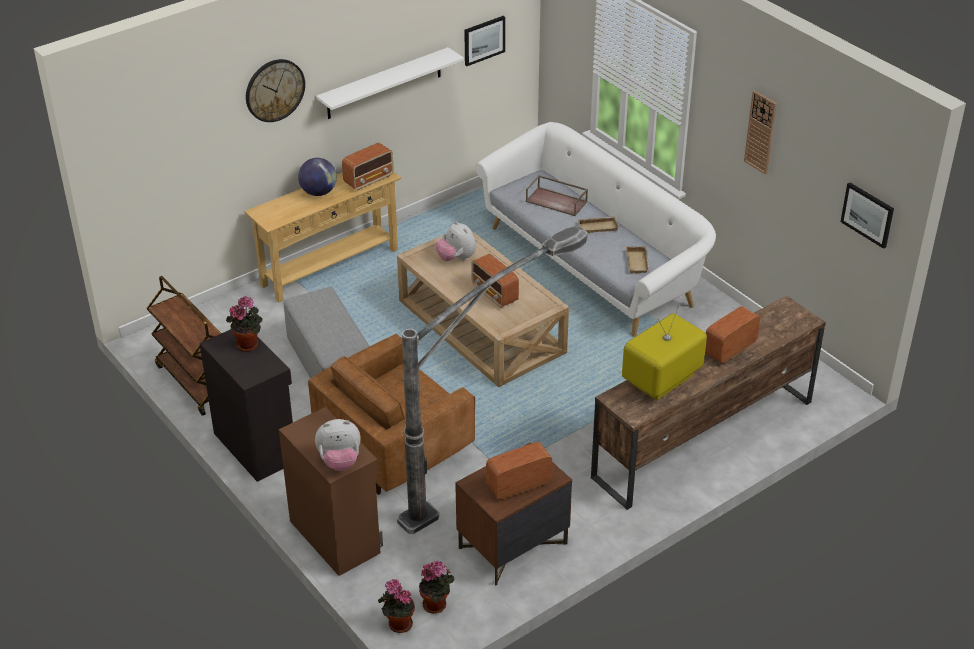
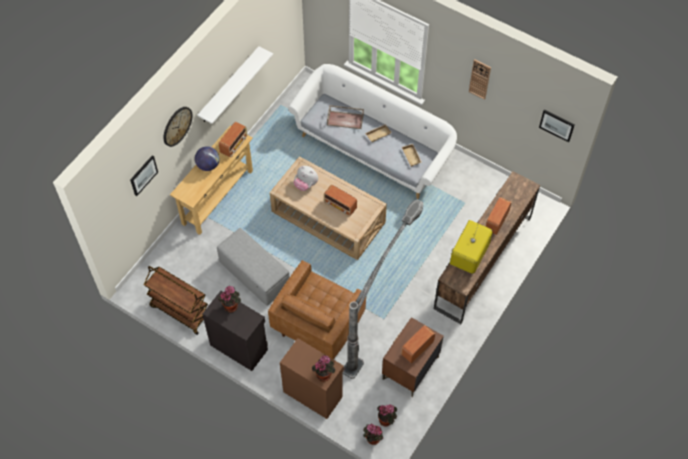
camera: 20 degrees left, 20 degrees up
plush toy [315,419,360,471] -> potted plant [312,355,335,382]
picture [464,16,505,66] -> picture moved to [130,156,158,196]

